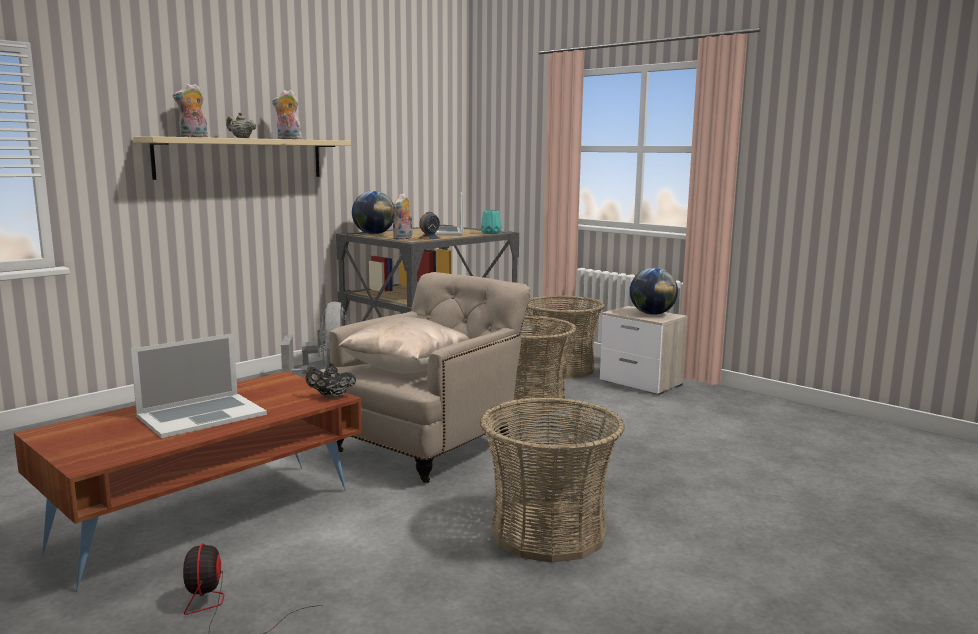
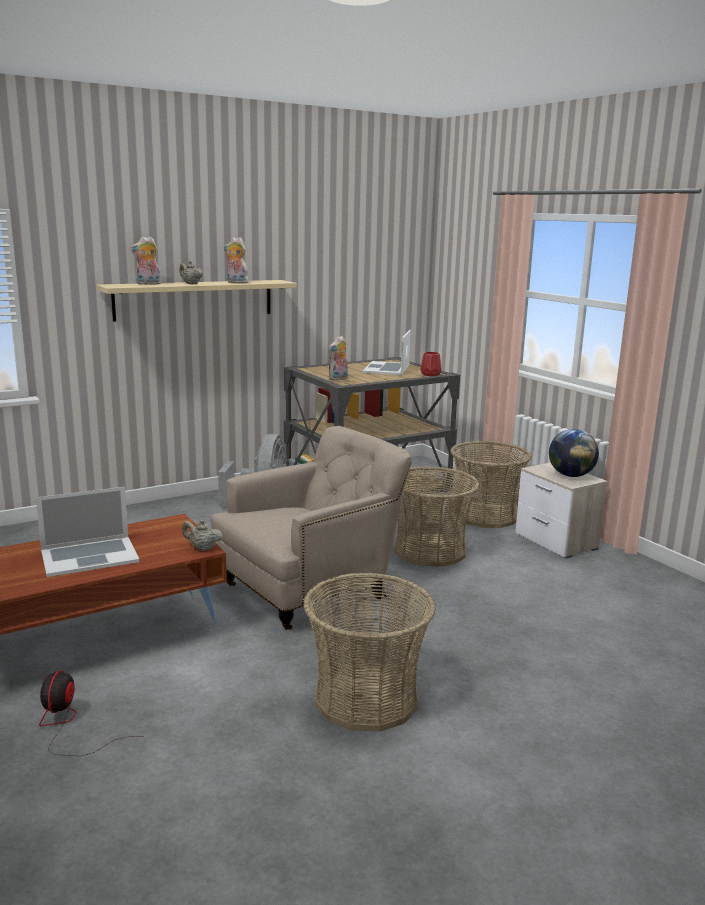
camera: 15 degrees right, 5 degrees up
black teapot [305,363,356,399] -> beige teapot [182,520,223,551]
beige pillow [339,317,469,373] -> none
globe [352,191,394,234] -> none
alarm clock [418,212,441,240] -> none
turquoise vase [481,210,502,234] -> red vase [421,352,441,376]

